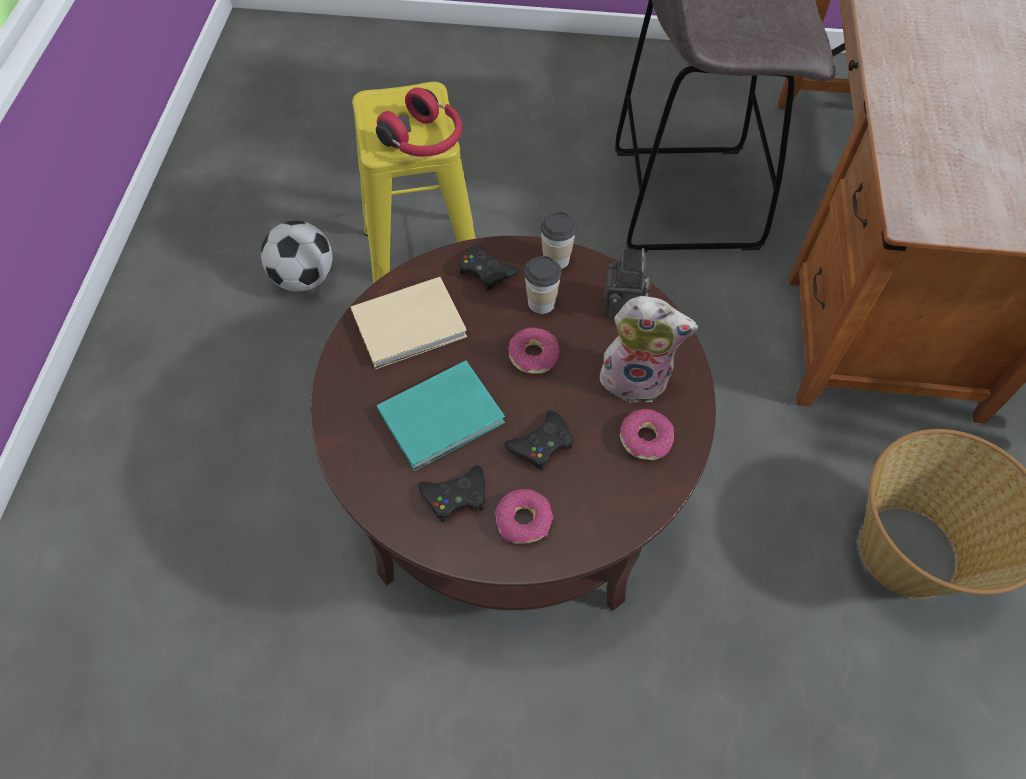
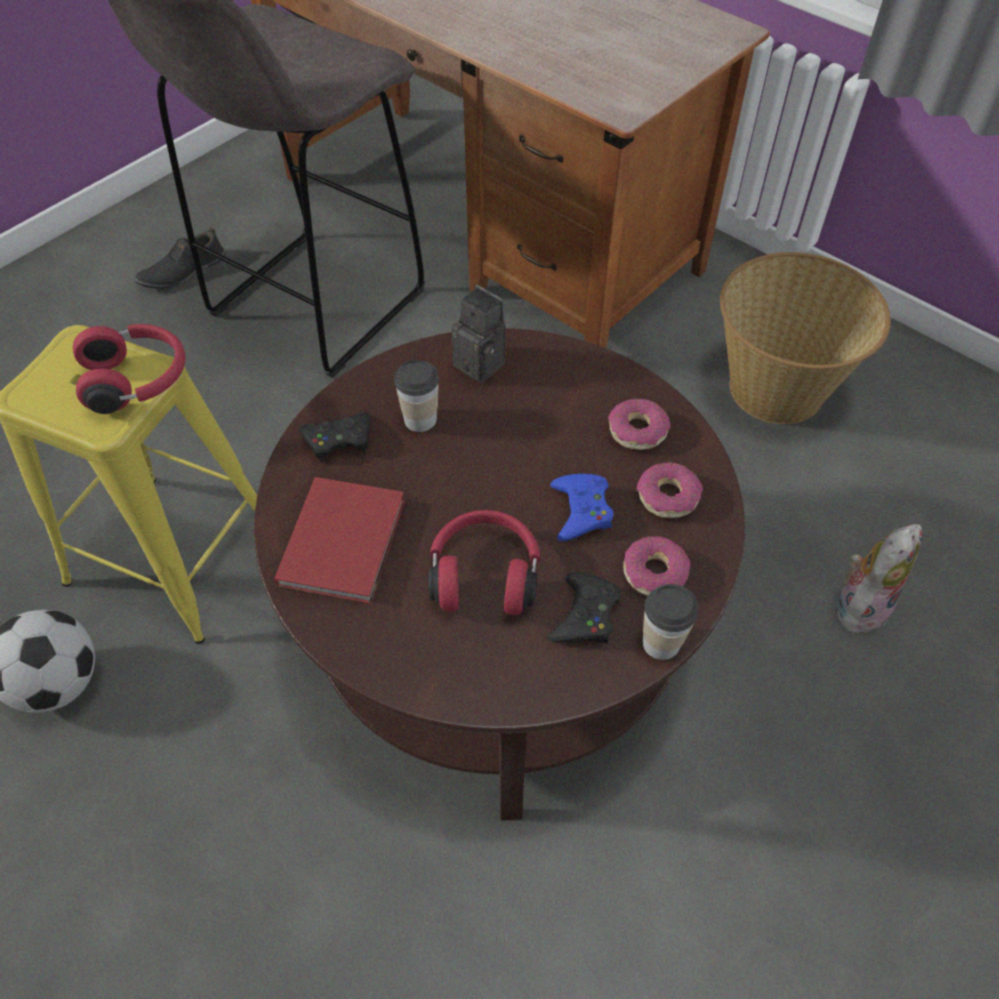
camera: 55 degrees left, 5 degrees down
beige book [351,277,467,369] -> red book [274,477,405,604]
turquoise book [377,360,505,471] -> red headphones [428,510,540,615]
black game controller [504,411,574,471] -> blue game controller [550,474,613,541]
donut [508,327,559,374] -> donut moved to [637,462,703,518]
cup [541,212,576,269] -> cup moved to [643,584,698,660]
plush toy [597,296,698,403] -> plush toy moved to [836,524,922,636]
none -> black shoe [134,227,226,289]

